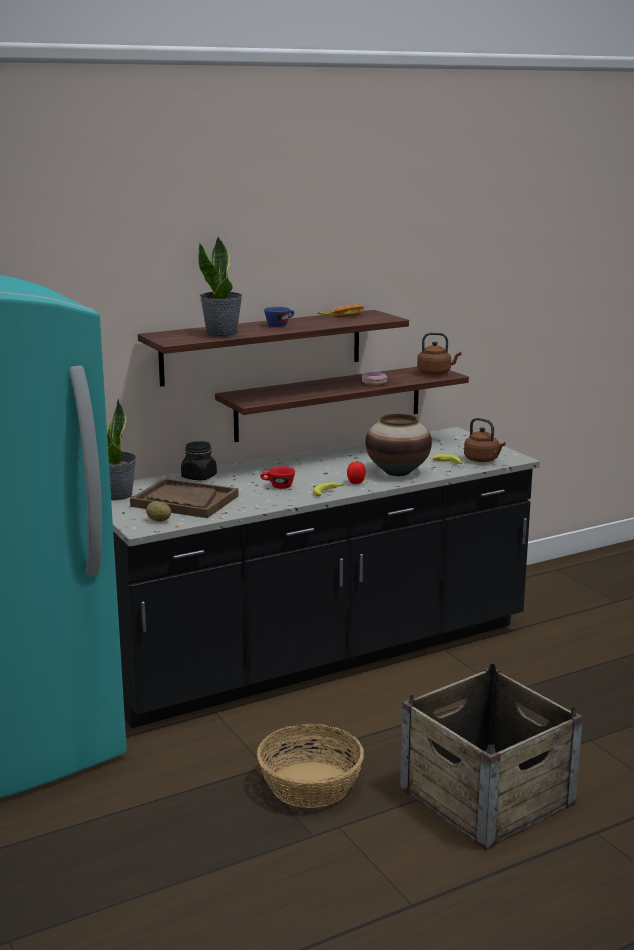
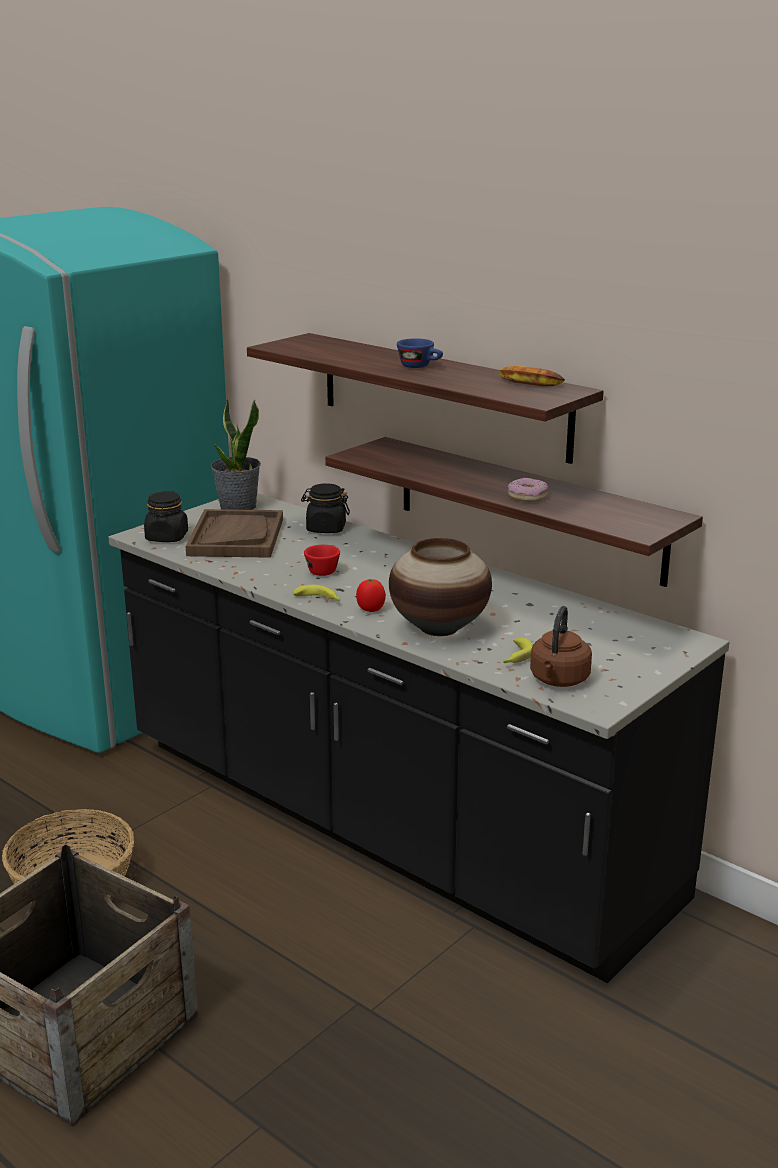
camera: 70 degrees right, 5 degrees up
potato [146,501,171,522] -> black jar [144,491,188,542]
potted plant [198,236,243,337] -> none
brown kettle [417,332,462,375] -> none

